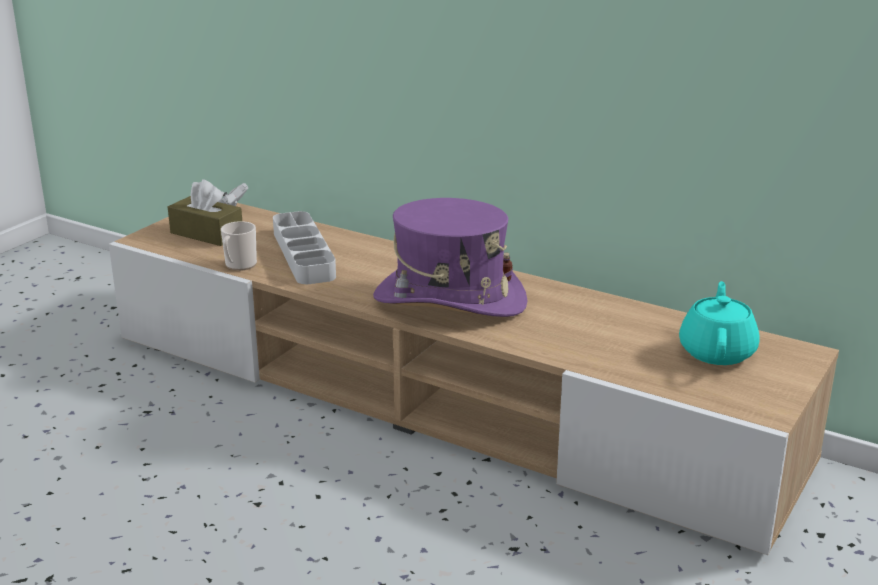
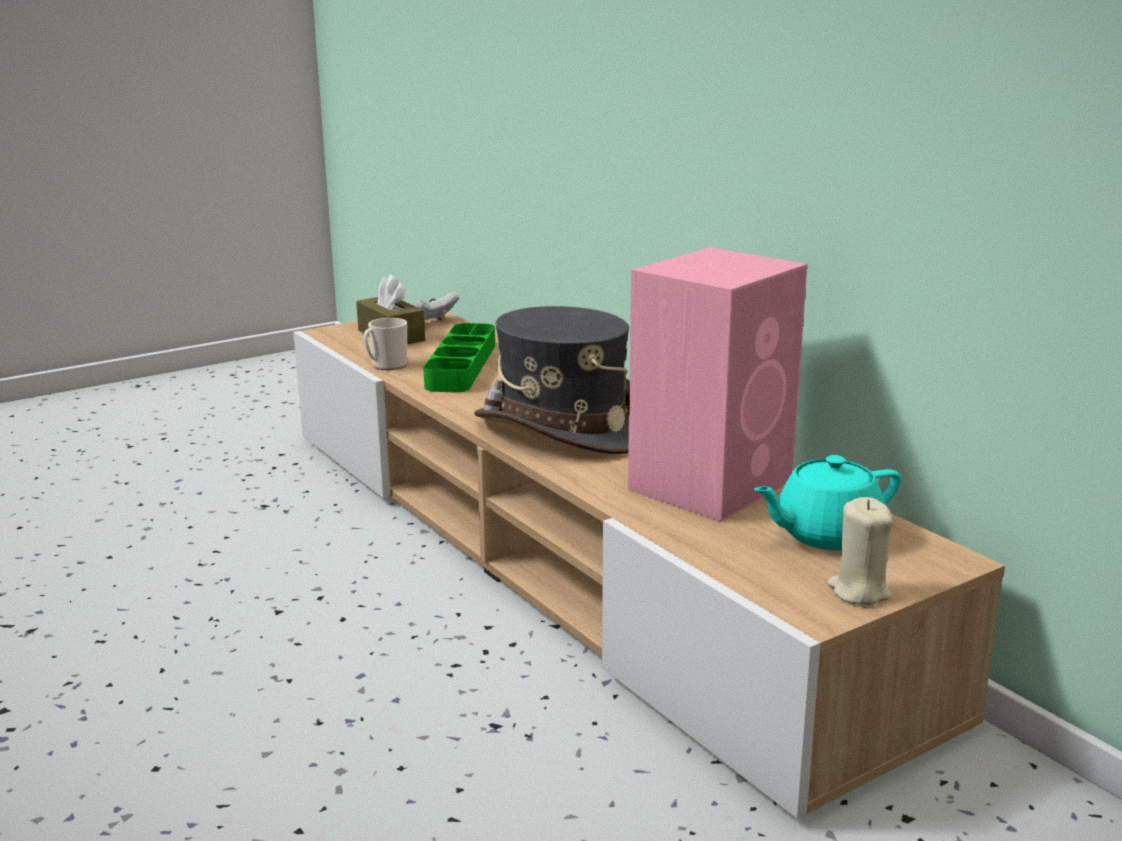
camera: 25 degrees right, 5 degrees down
grey tray [273,211,336,284] -> green tray [423,323,495,393]
purple hat [373,198,528,317] -> grey hat [474,306,630,454]
turquoise teapot [679,281,760,365] -> turquoise teapot turned 150 degrees counterclockwise [754,455,901,550]
none -> pink speaker [628,247,807,522]
none -> beige candle [827,497,893,605]

